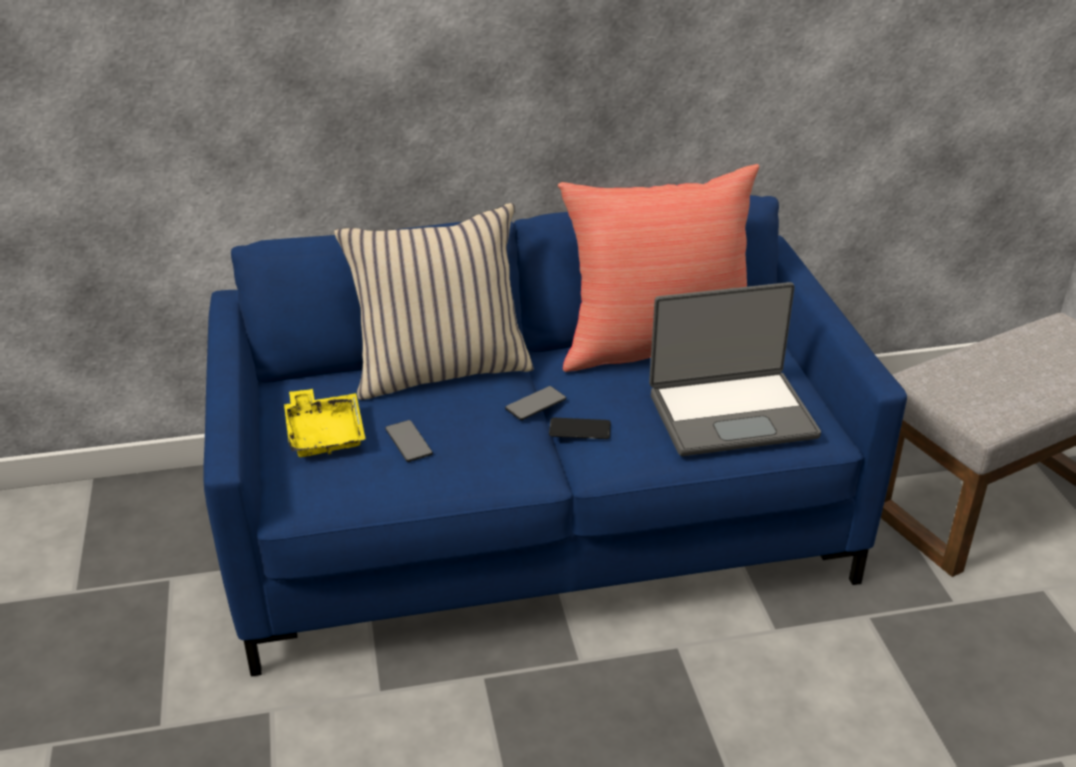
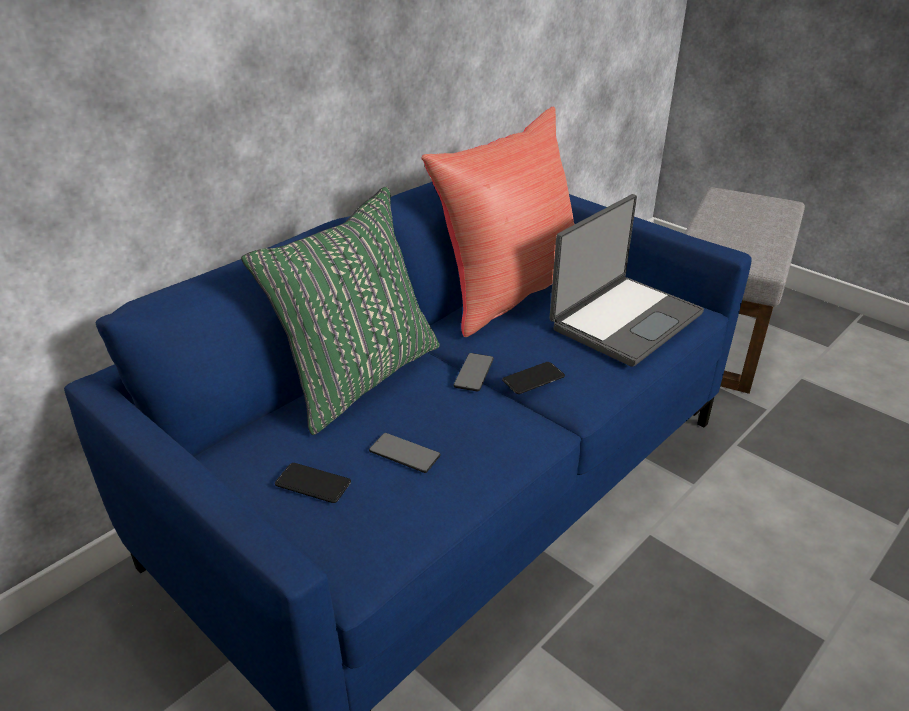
camera: 35 degrees left, 0 degrees up
yellow tray [284,389,366,457] -> phone [275,463,351,503]
beige pillow [334,203,534,400] -> green pillow [241,187,440,435]

